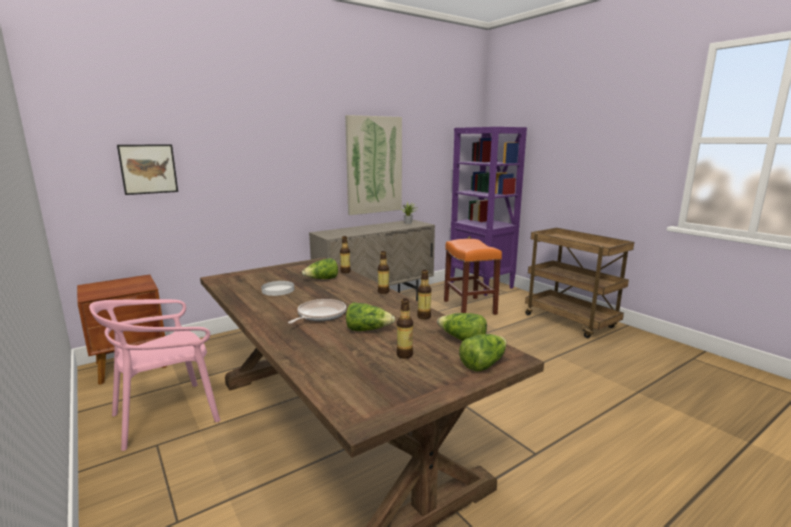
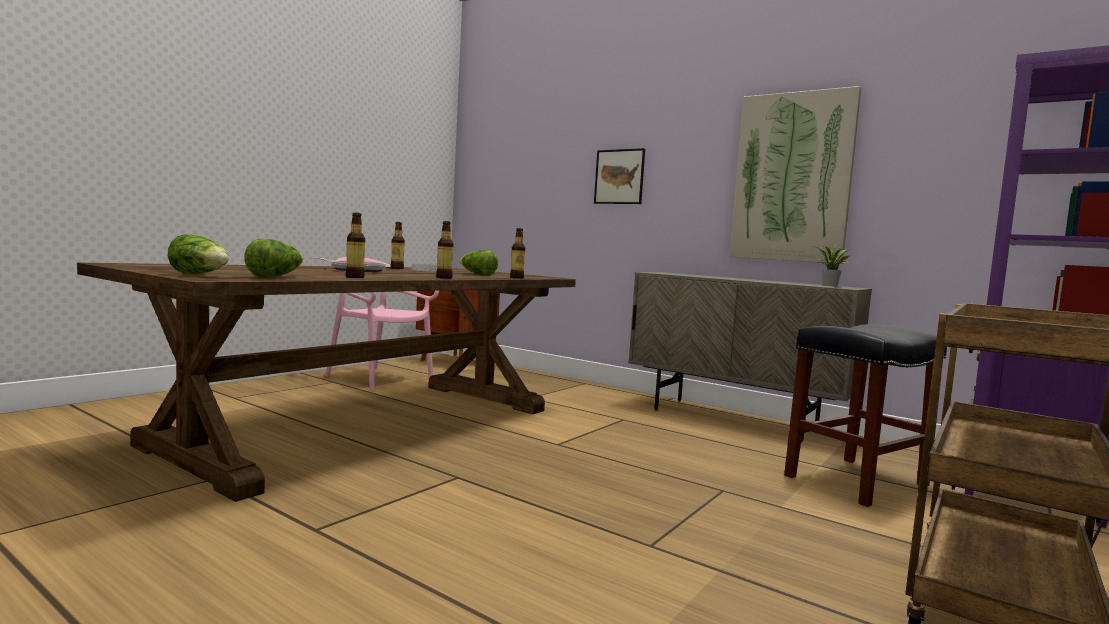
camera: 70 degrees right, 10 degrees down
picture [117,144,178,195] -> picture moved to [594,148,645,204]
lettuce [346,302,395,331] -> none
bottle [397,298,413,359] -> bottle moved to [390,222,405,269]
orange stool [444,239,502,315] -> black stool [784,324,947,507]

